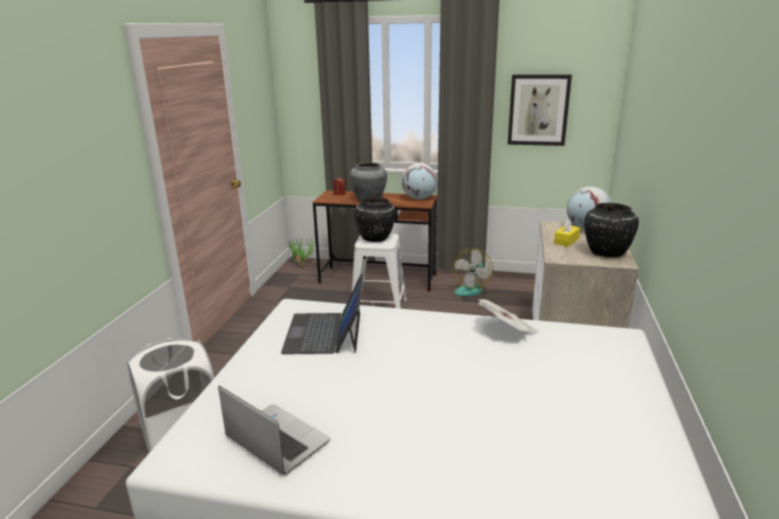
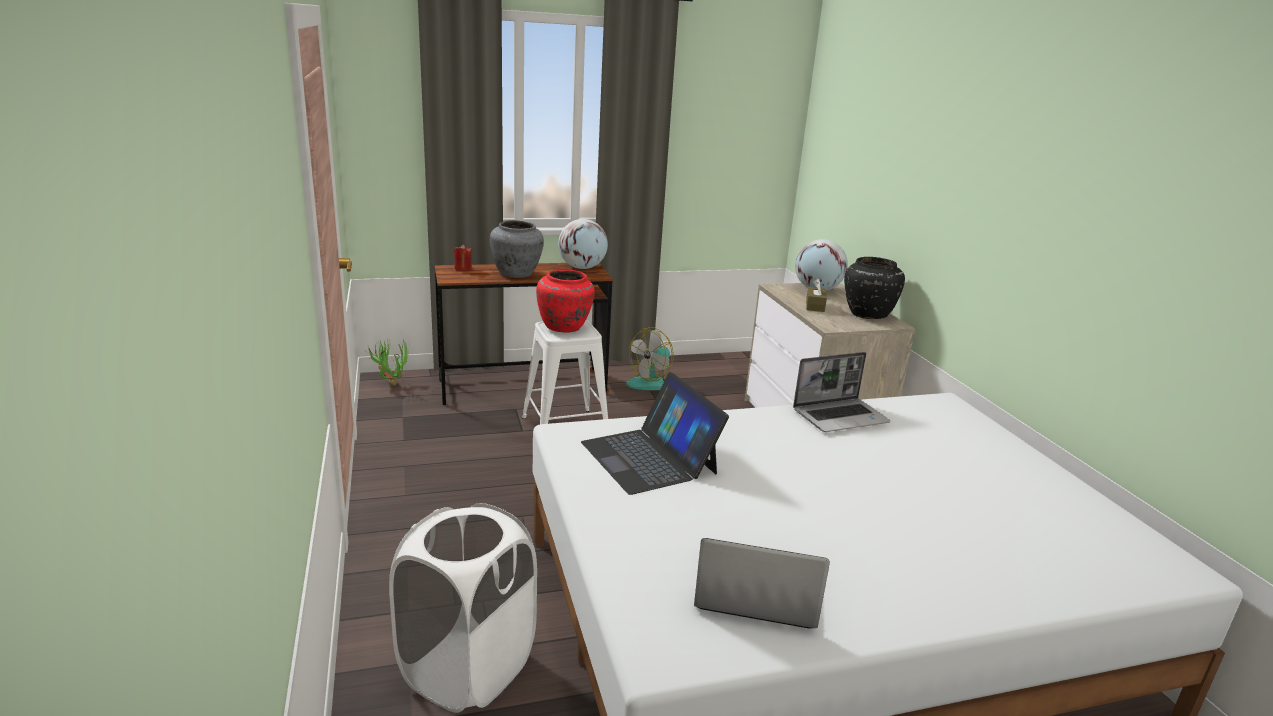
camera: 30 degrees left, 0 degrees up
black vase [354,197,396,242] -> red vase [536,270,595,333]
fan [451,248,493,296] -> fan turned 45 degrees clockwise [626,327,674,390]
newspaper [478,299,539,333] -> laptop [793,352,890,432]
picture [508,74,572,146] -> none
yellow tissue box [554,219,580,247] -> brown tissue box [806,278,827,312]

